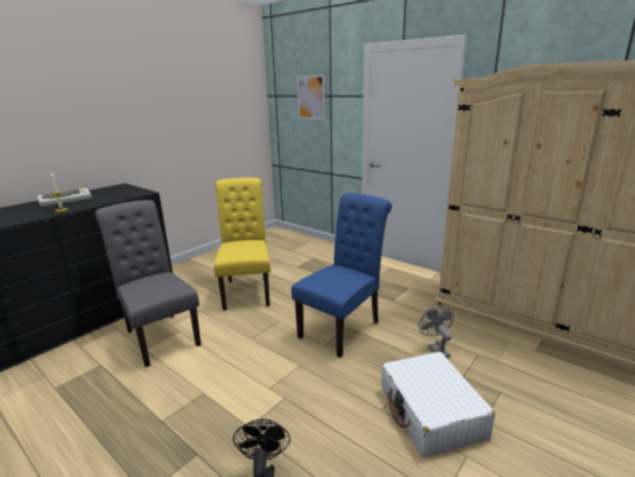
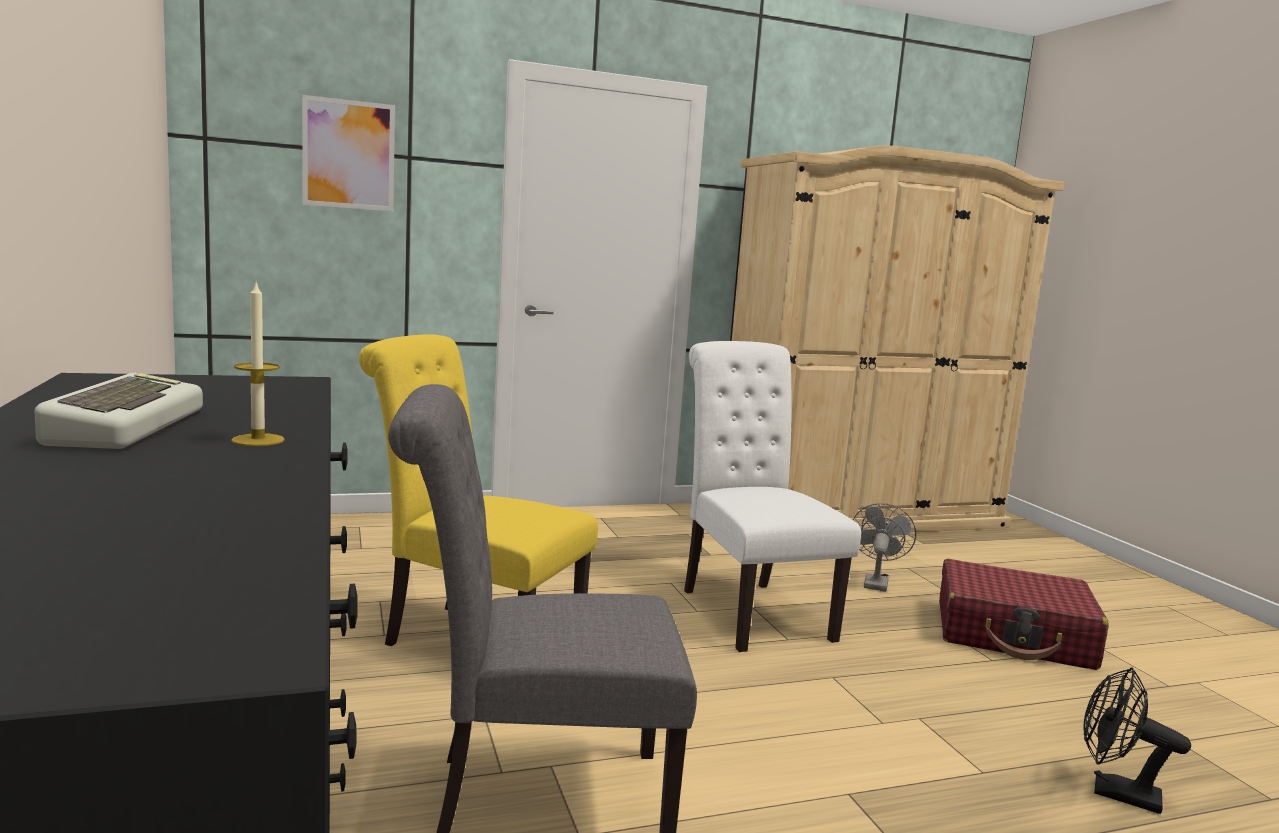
camera: 60 degrees left, 10 degrees down
blue chair [291,193,392,358] -> white chair [684,341,861,652]
white suitcase [381,352,495,457] -> red suitcase [939,559,1109,670]
grey fan [418,306,455,358] -> grey fan turned 90 degrees clockwise [853,503,916,592]

